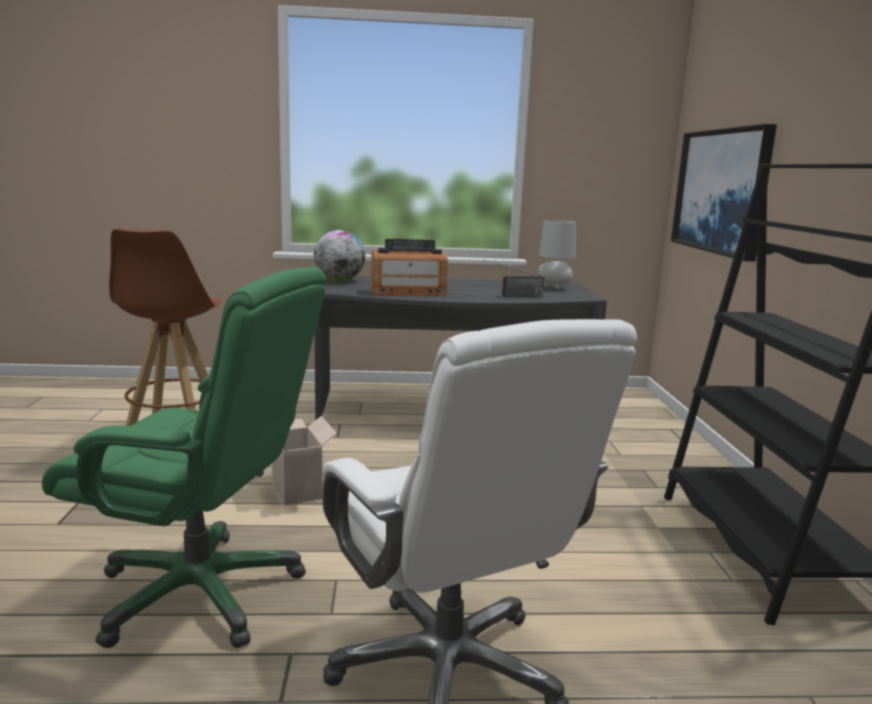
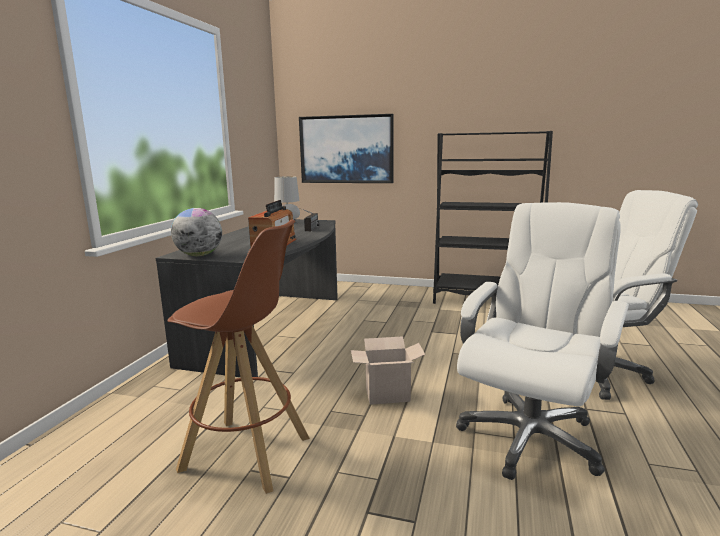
camera: 70 degrees left, 0 degrees up
green office chair [42,267,326,648] -> white office chair [456,202,629,480]

